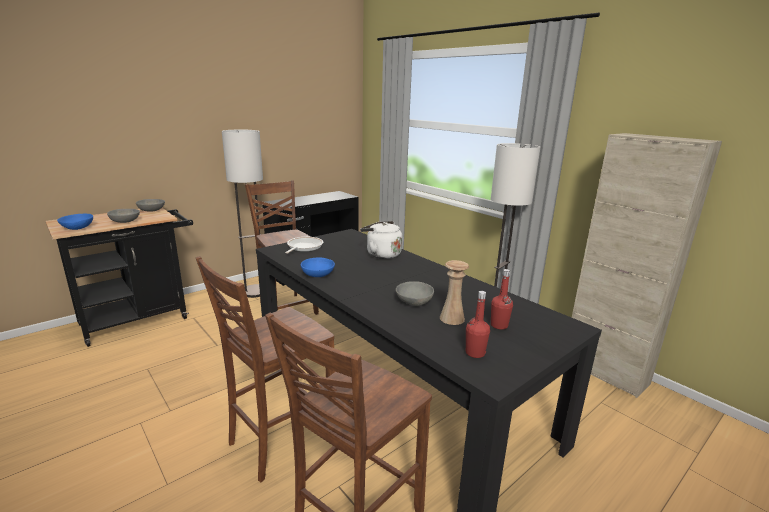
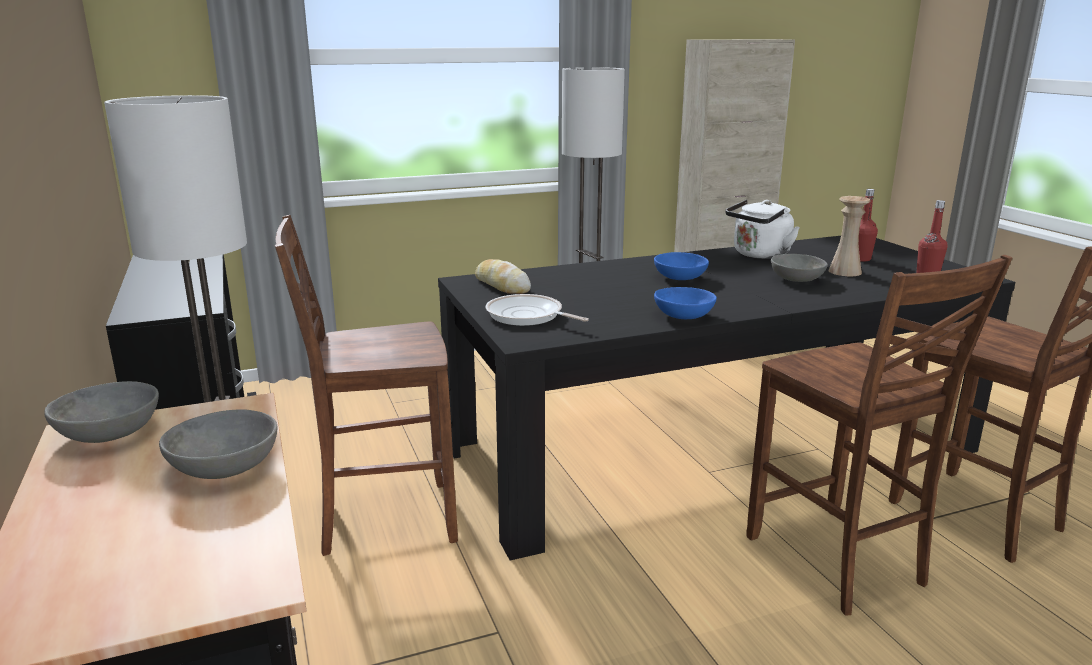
camera: 70 degrees left, 0 degrees up
blue bowl [57,214,93,230] -> blue bowl moved to [654,252,709,280]
white kettle [360,221,402,259] -> white kettle moved to [725,199,800,259]
none -> bread [475,259,531,294]

